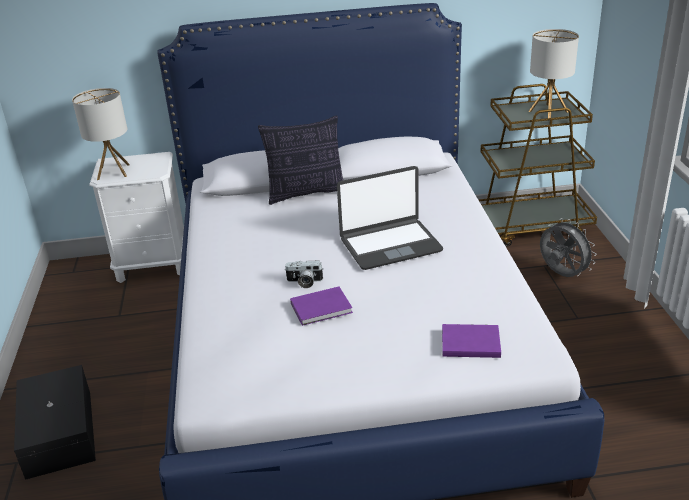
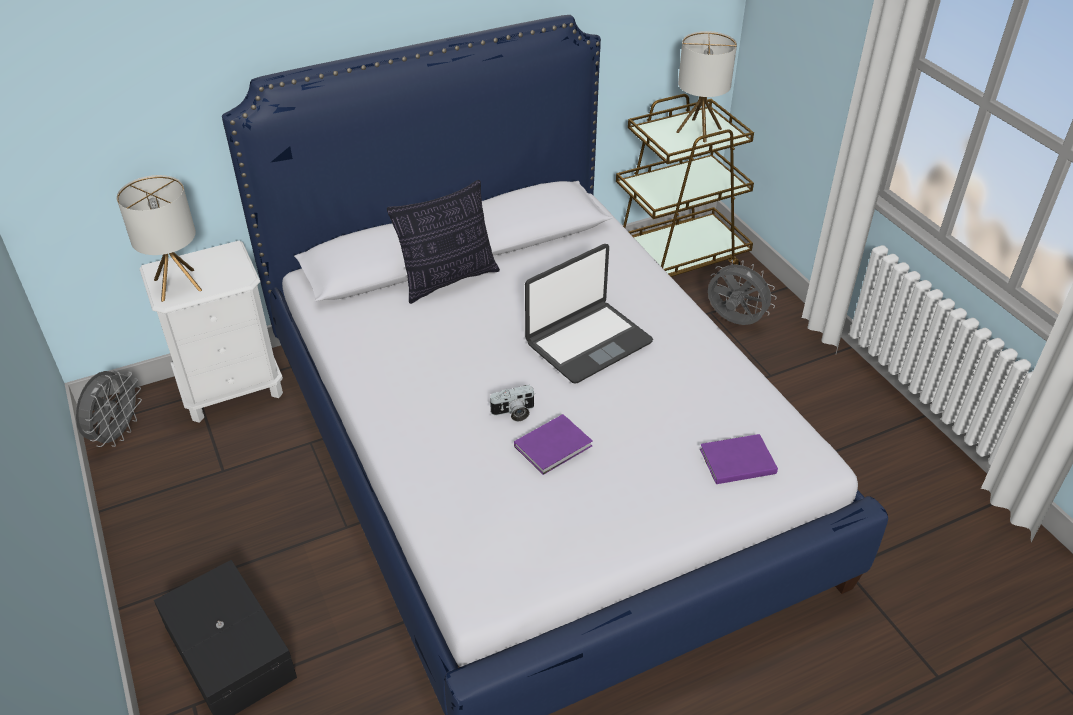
camera: 20 degrees left, 10 degrees up
none -> grey fan [76,370,142,447]

